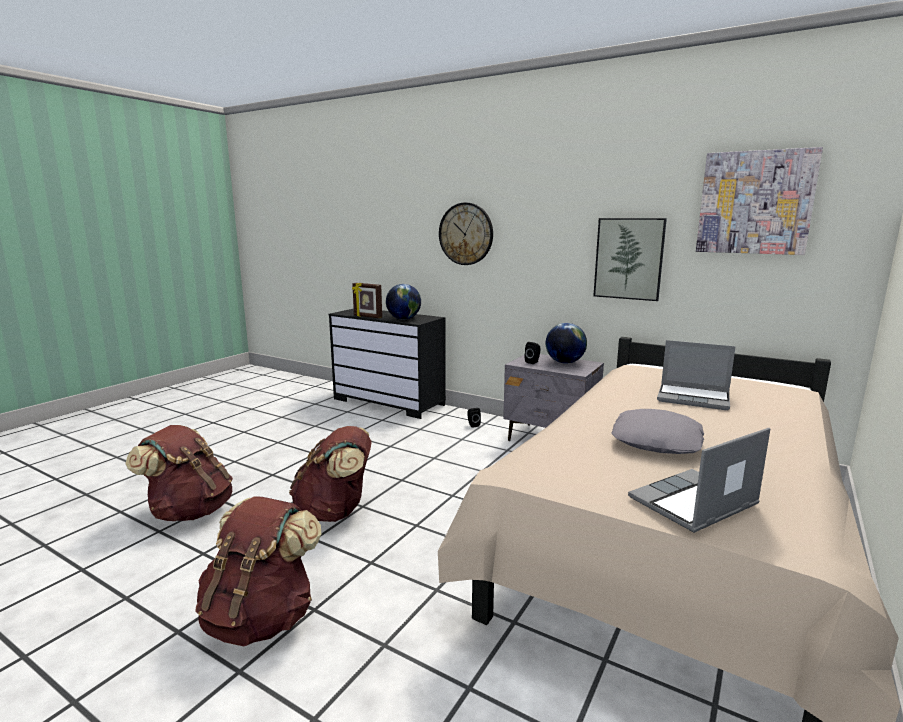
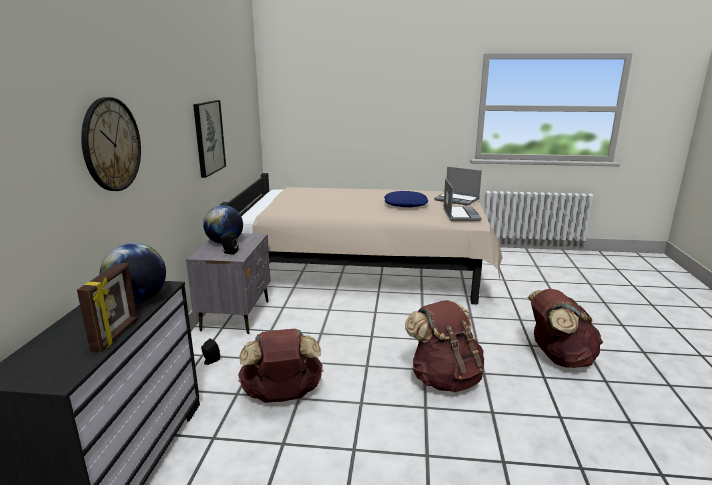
camera: 115 degrees left, 5 degrees up
brown backpack [125,425,233,521] -> brown backpack moved to [238,329,323,403]
grey pillow [611,409,704,454] -> blue pillow [384,191,428,207]
laptop [657,340,736,410] -> laptop moved to [443,178,482,221]
picture [696,147,823,255] -> none

